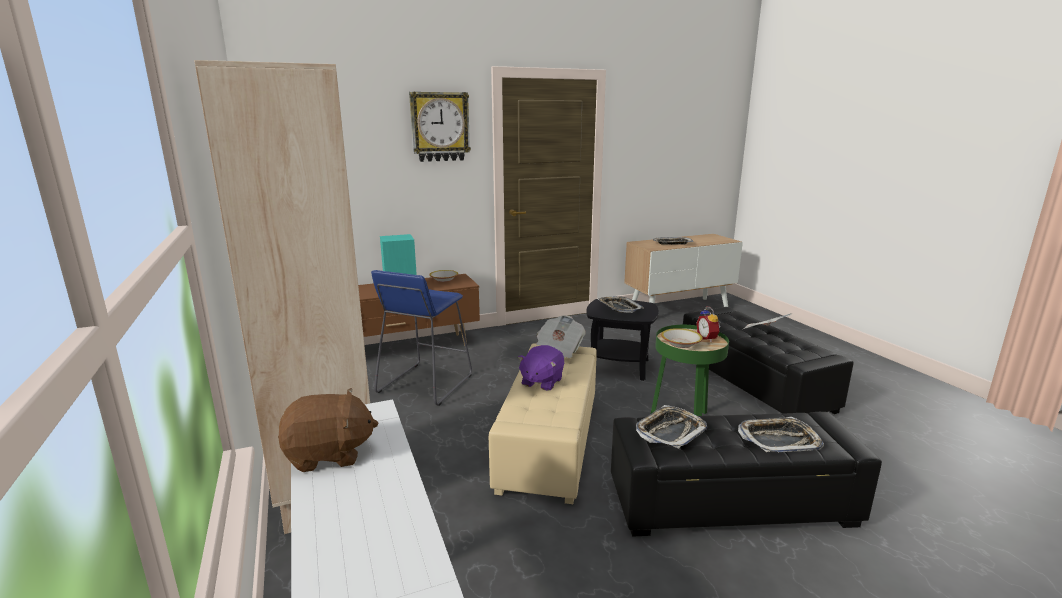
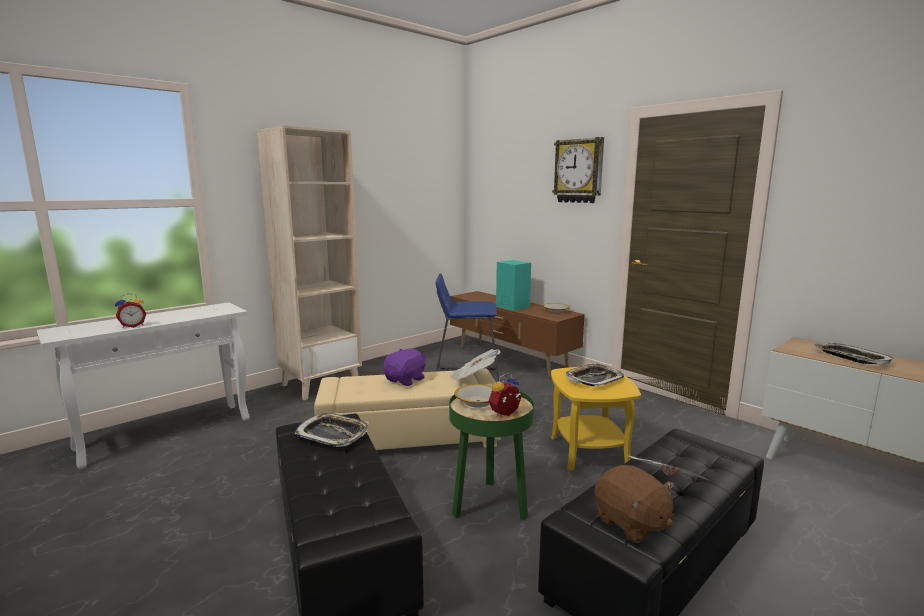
camera: 70 degrees right, 5 degrees down
brown plush toy [278,388,378,472] -> brown plush toy moved to [594,465,674,543]
purple plush toy [517,345,564,391] -> purple plush toy turned 120 degrees clockwise [383,348,427,386]
black side table [586,299,659,381] -> yellow side table [551,367,641,471]
tray [738,417,824,452] -> none
none -> alarm clock [115,293,146,328]

